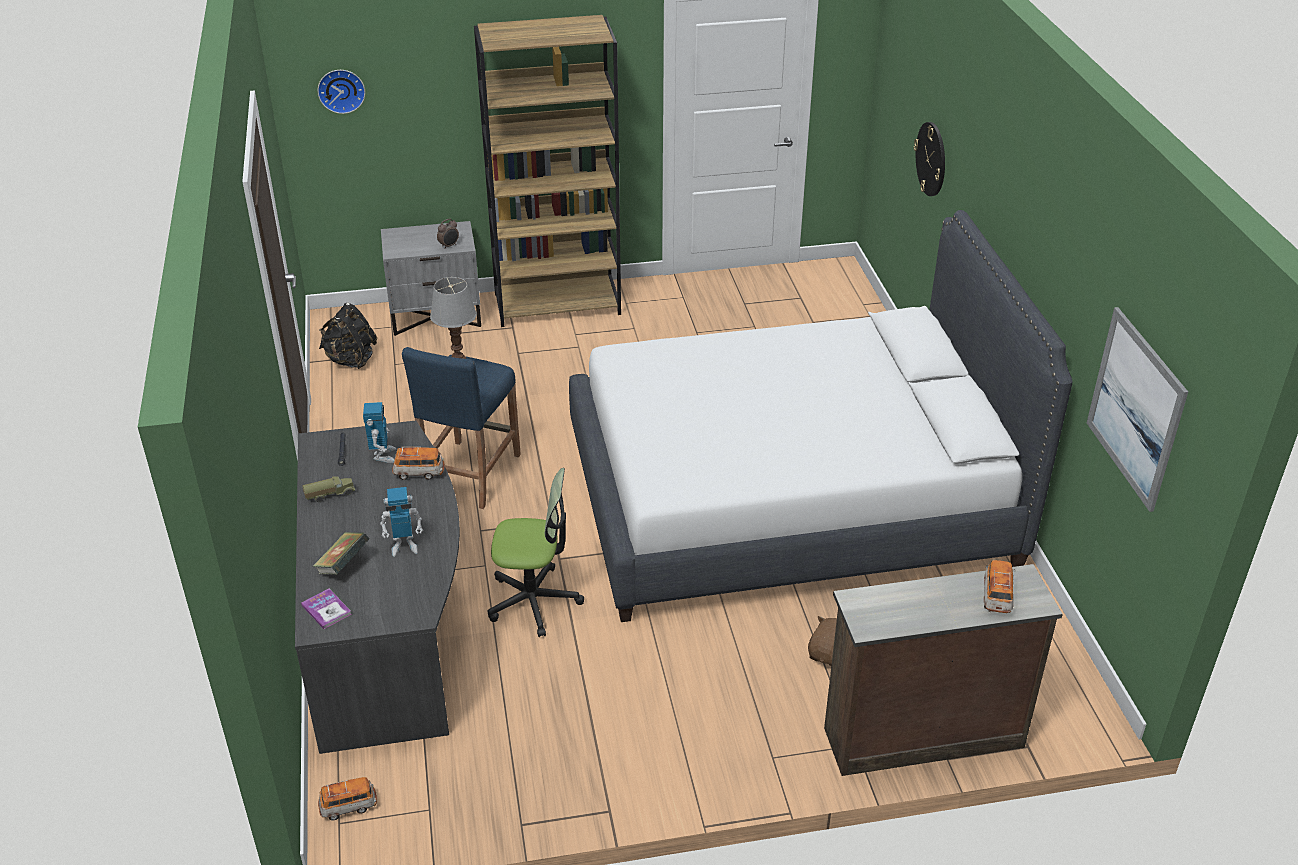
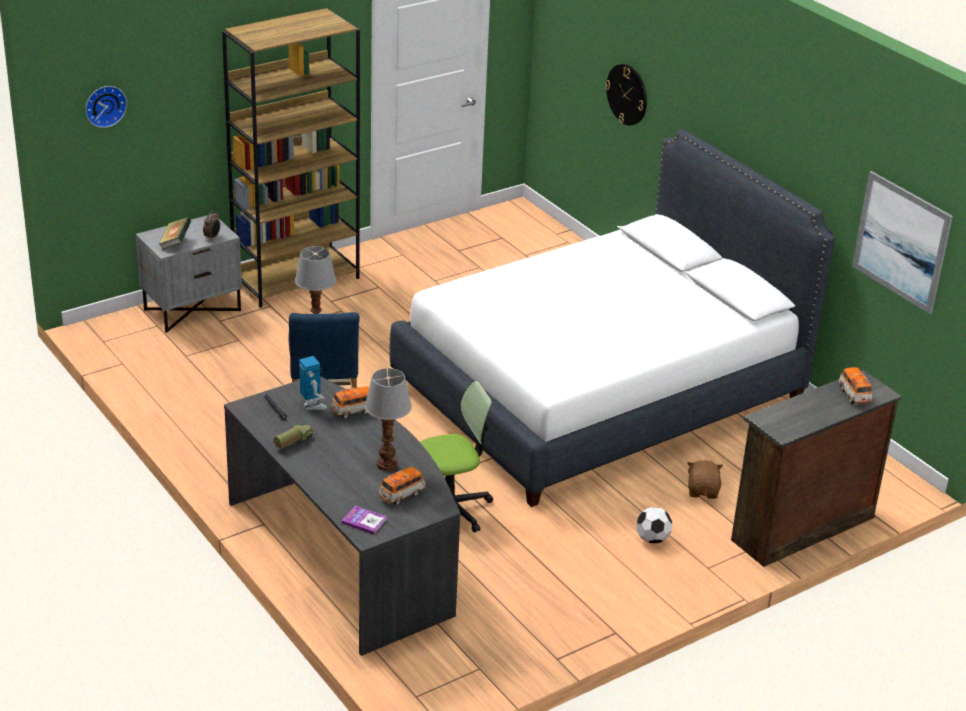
camera: 25 degrees left, 5 degrees down
book [313,532,369,575] -> book moved to [159,217,191,249]
toy car [318,777,377,821] -> toy car moved to [379,467,426,506]
black backpack [319,303,377,369] -> none
toy robot [380,487,423,557] -> table lamp [365,368,412,472]
none -> football [636,507,672,544]

